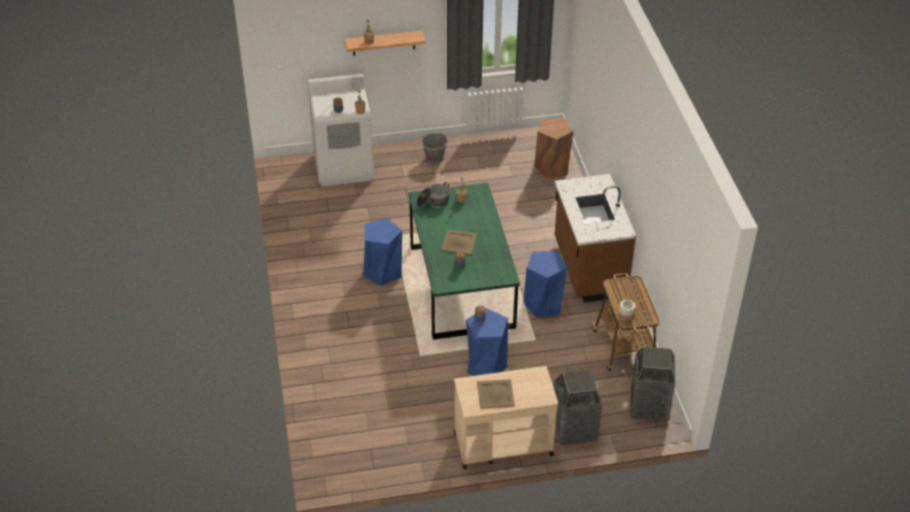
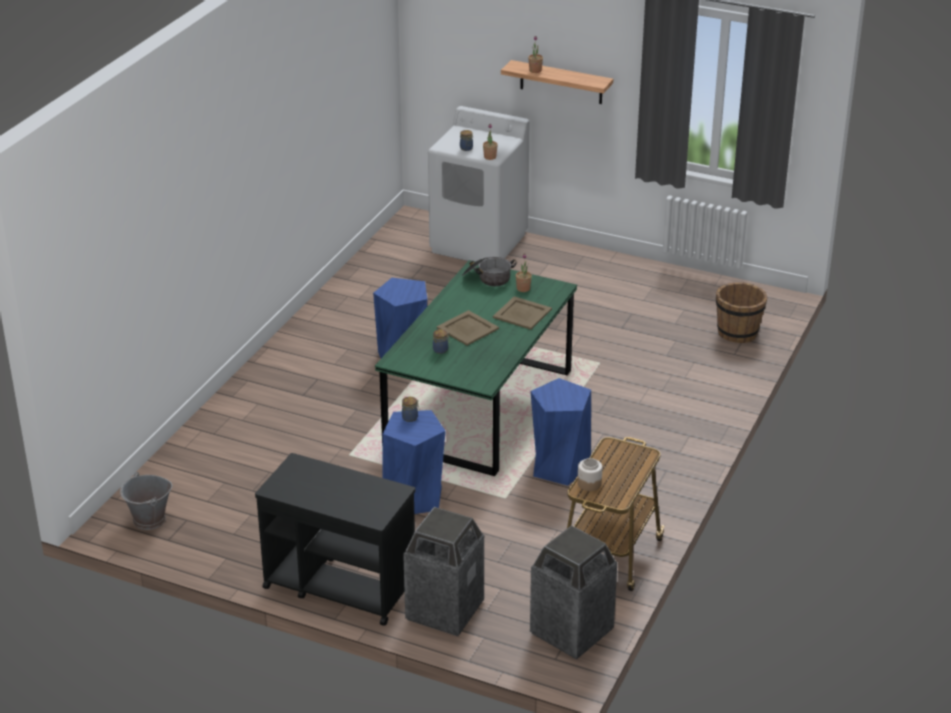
camera: 35 degrees right, 10 degrees down
grey bucket [421,133,448,164] -> grey bucket moved to [120,472,173,530]
beige cart [454,366,558,469] -> black cart [255,453,416,626]
beige tray [477,379,515,409] -> beige tray moved to [493,296,552,330]
brown stool [534,118,574,178] -> brown bucket [716,283,768,343]
brown counter [554,174,636,303] -> none

